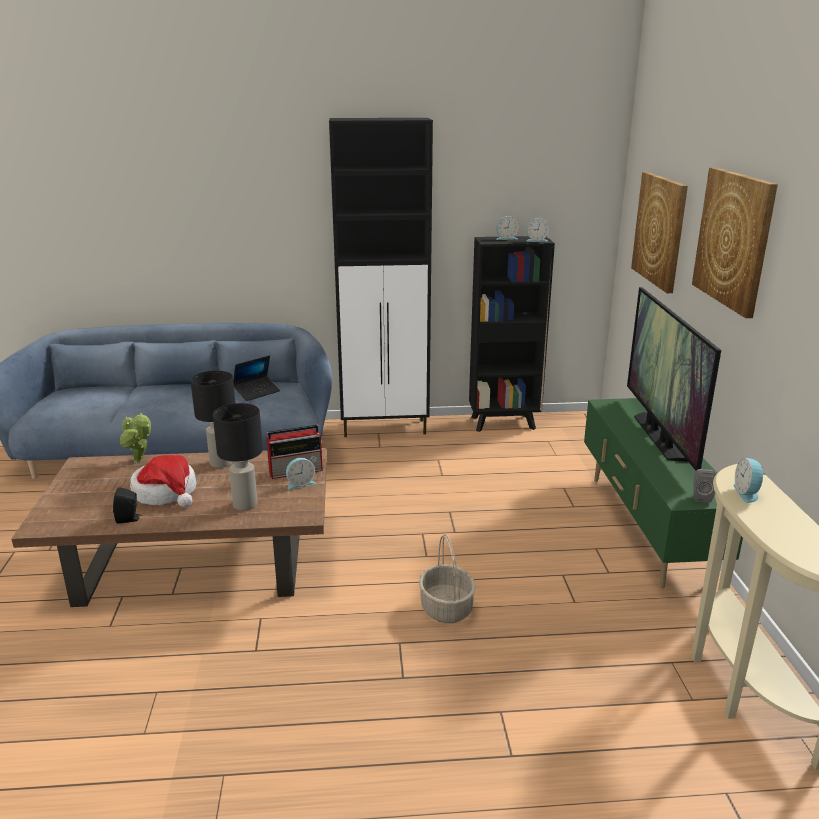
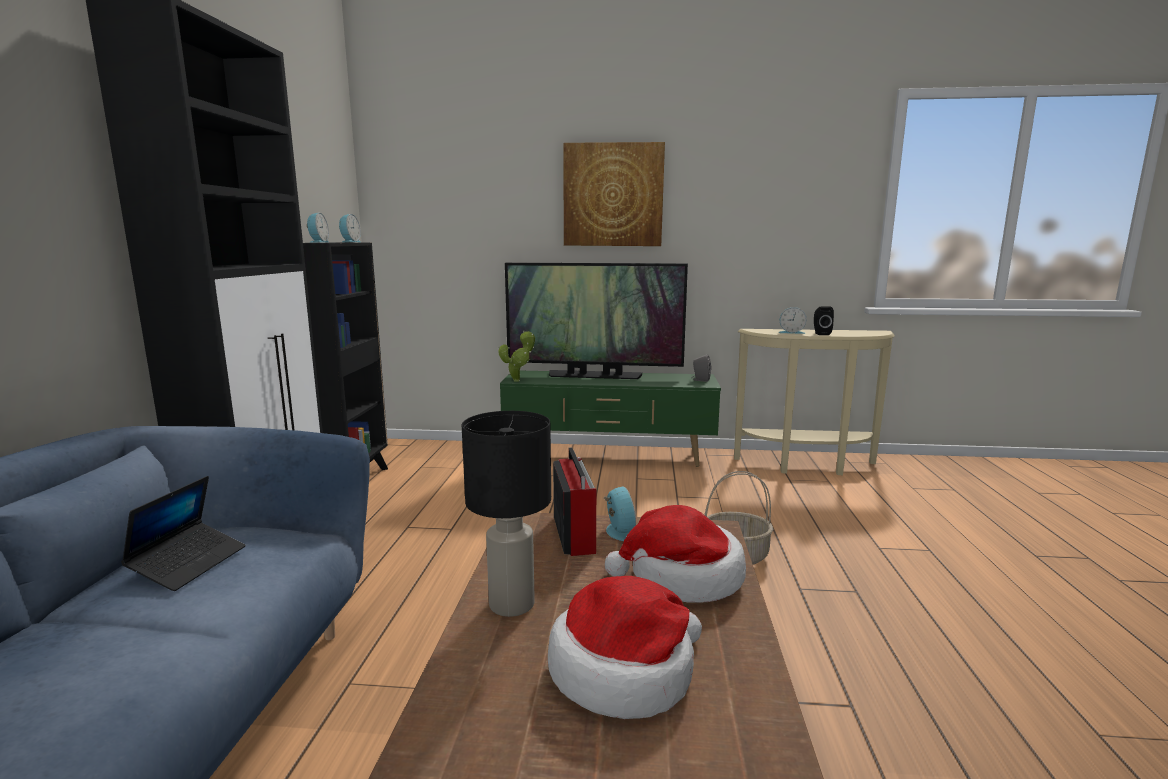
camera: 80 degrees left, 10 degrees down
black speaker [113,487,142,524] -> black speaker moved to [814,306,834,335]
potted plant [120,413,151,463] -> potted plant moved to [498,331,535,382]
black table lamp [213,403,263,511] -> hat [605,505,746,603]
laptop [233,356,280,401] -> laptop turned 45 degrees clockwise [121,476,246,591]
picture [631,172,688,293] -> none

